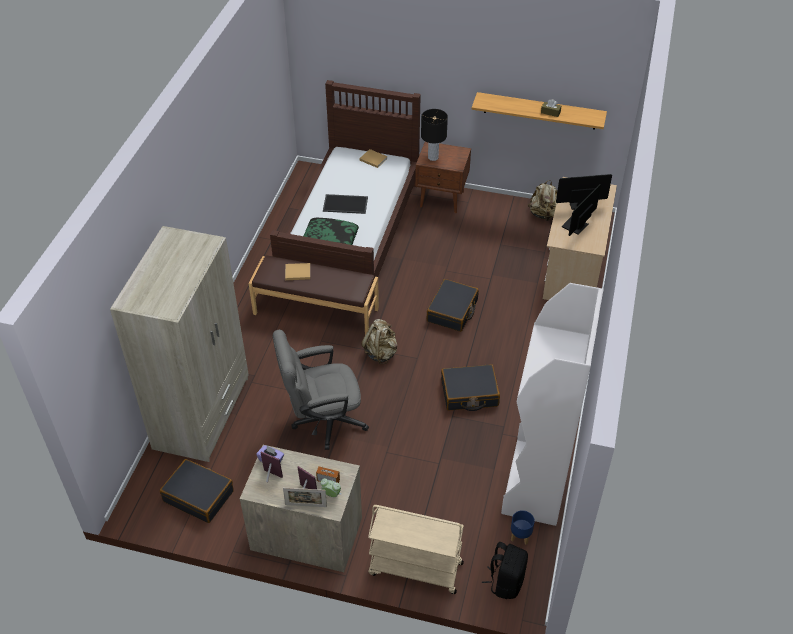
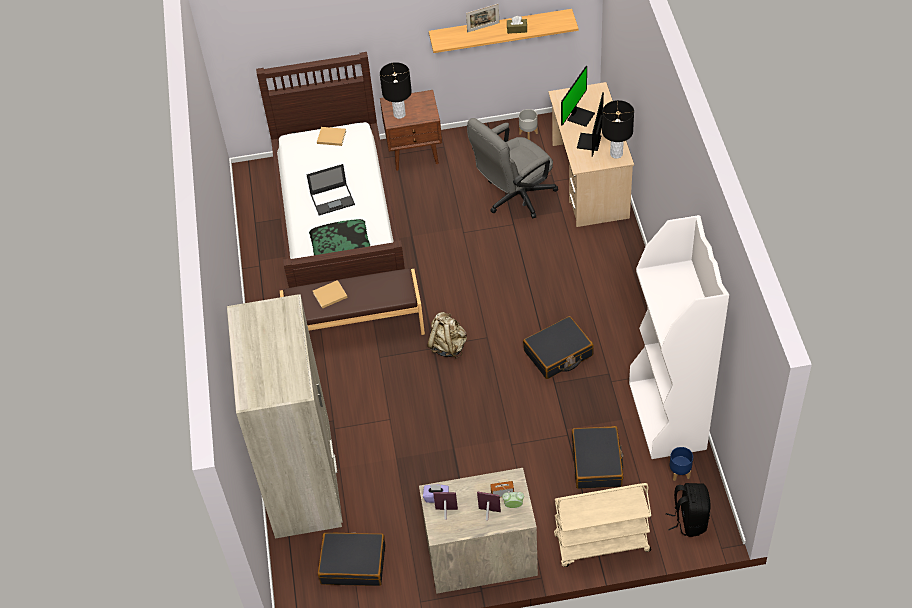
camera: 20 degrees left, 5 degrees up
grey office chair [273,330,369,450] -> grey office chair moved to [467,118,558,219]
picture frame [283,488,327,507] -> picture frame moved to [466,4,499,33]
tray [323,194,368,214] -> laptop [307,164,355,216]
black suitcase [427,279,479,332] -> black suitcase moved to [572,426,624,489]
beige backpack [528,180,557,221] -> grey planter [519,109,538,140]
monitor [556,174,612,210] -> monitor turned 150 degrees clockwise [561,66,595,127]
none -> black table lamp [602,100,634,159]

